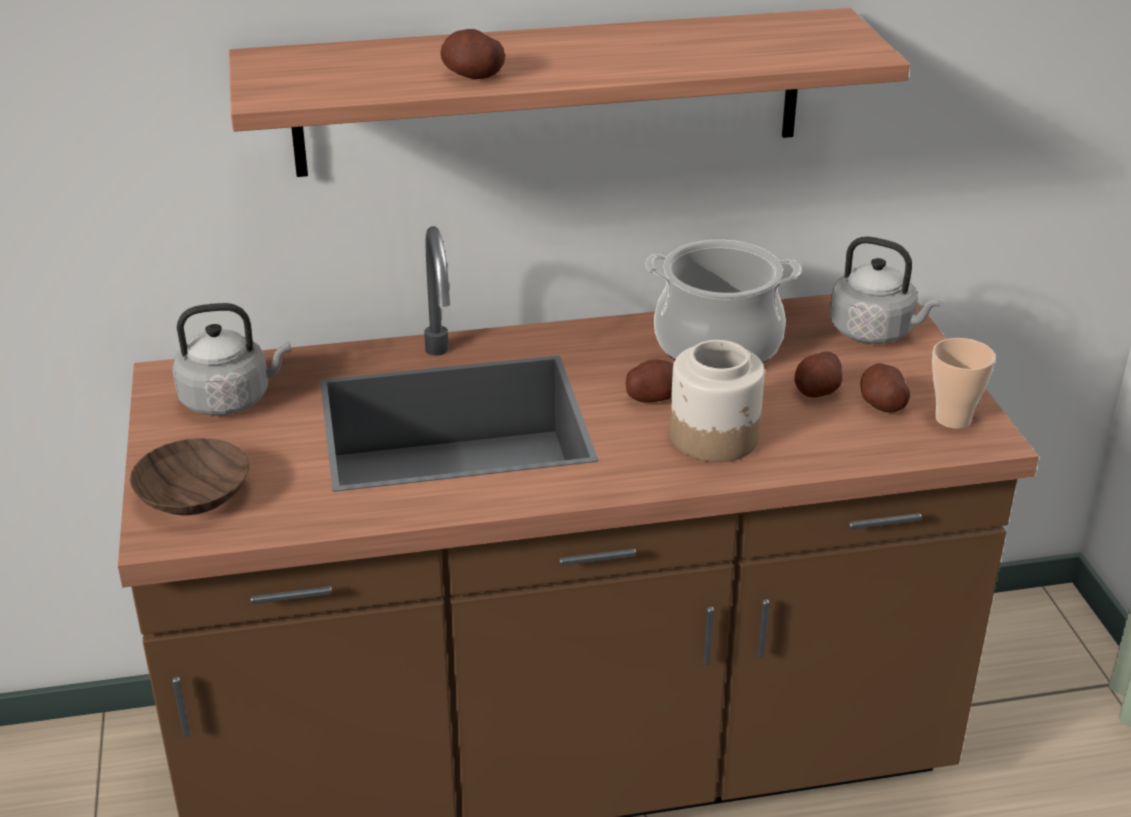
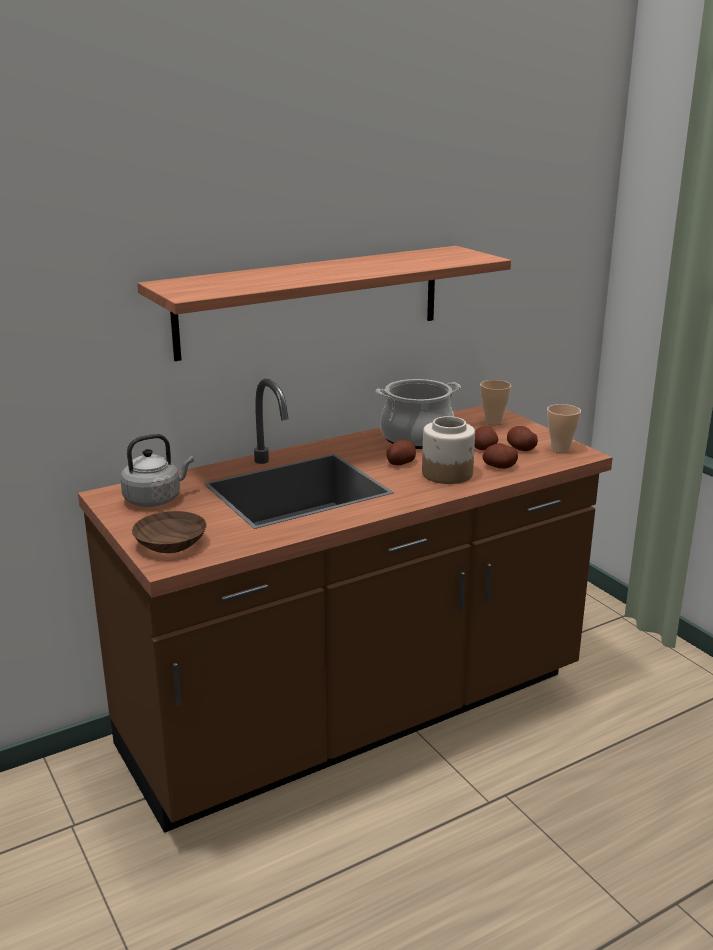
camera: 20 degrees left, 10 degrees down
potato [440,29,505,79] -> potato moved to [483,443,518,469]
grey kettle [829,237,941,344] -> cup [480,380,511,425]

